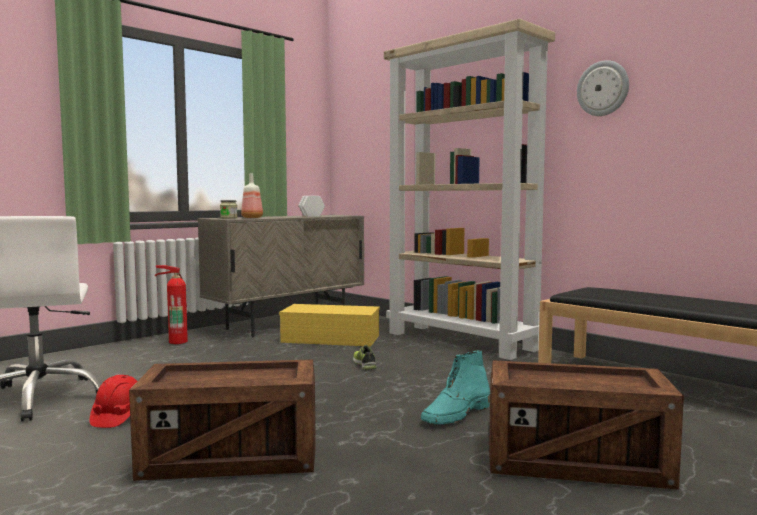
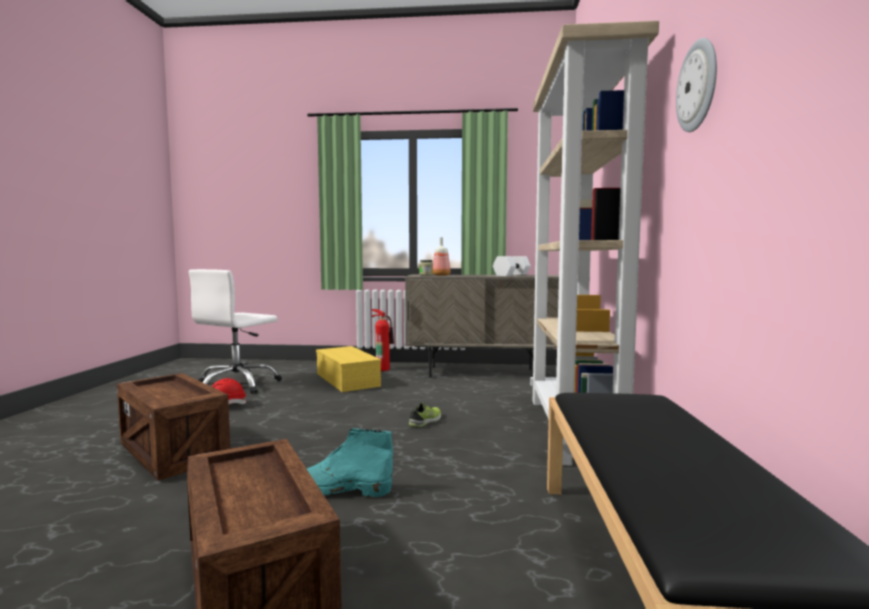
camera: 50 degrees right, 0 degrees up
yellow storage box [279,304,380,347] -> yellow storage box moved to [316,346,381,392]

